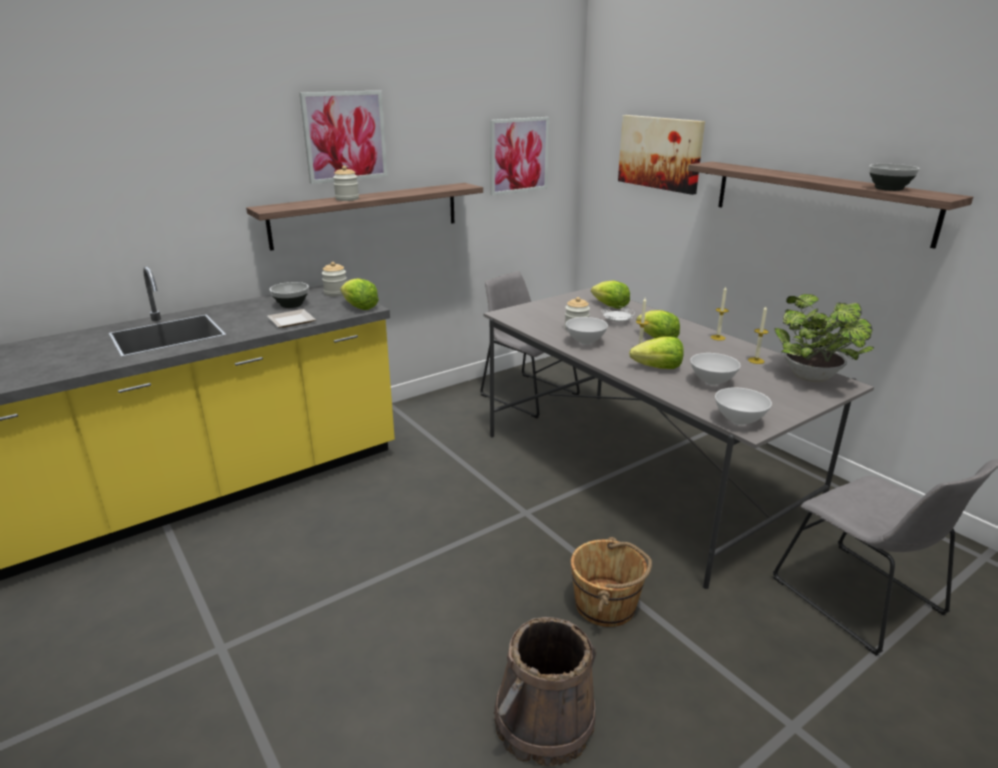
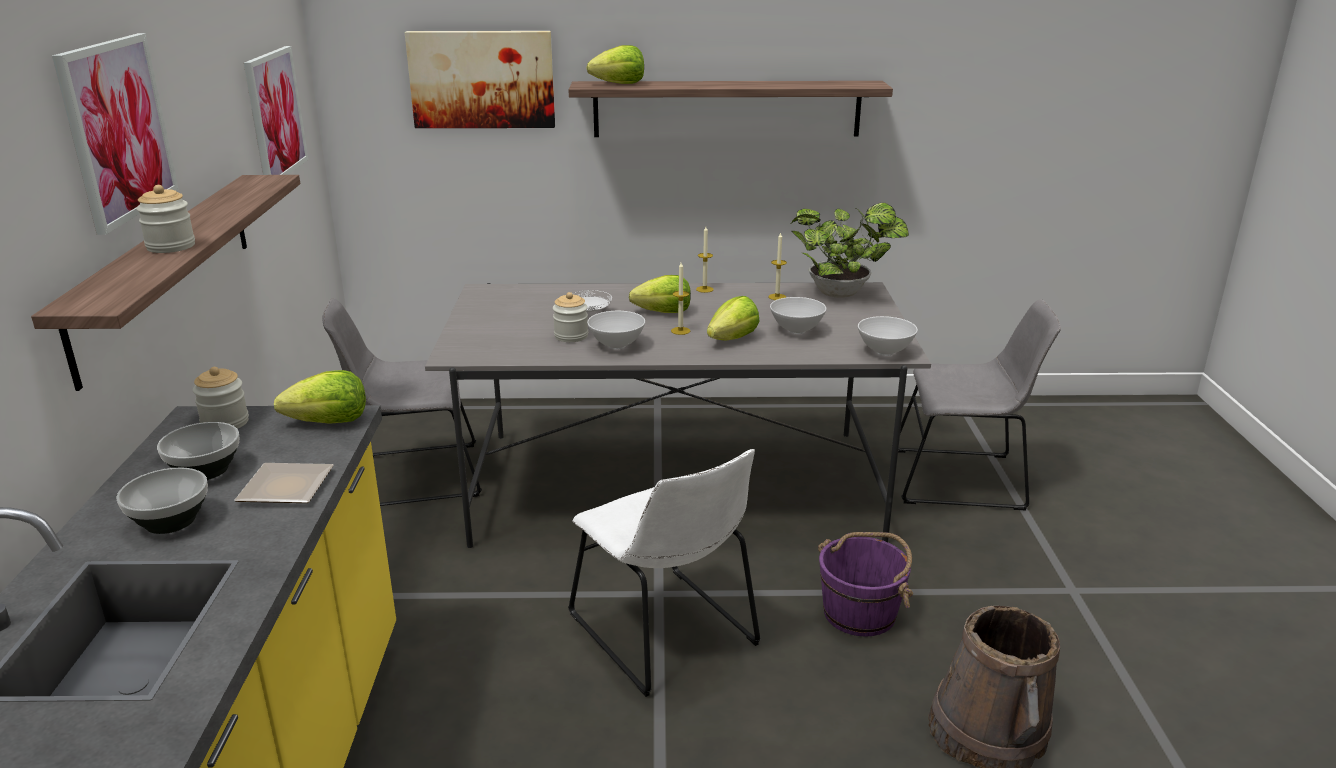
camera: 55 degrees left, 0 degrees up
brown bucket [571,537,652,627] -> purple bucket [818,532,913,637]
lettuce [591,280,630,309] -> lettuce moved to [587,45,644,84]
bowl [869,164,920,191] -> bowl moved to [117,468,208,534]
none -> white chair [568,449,761,697]

